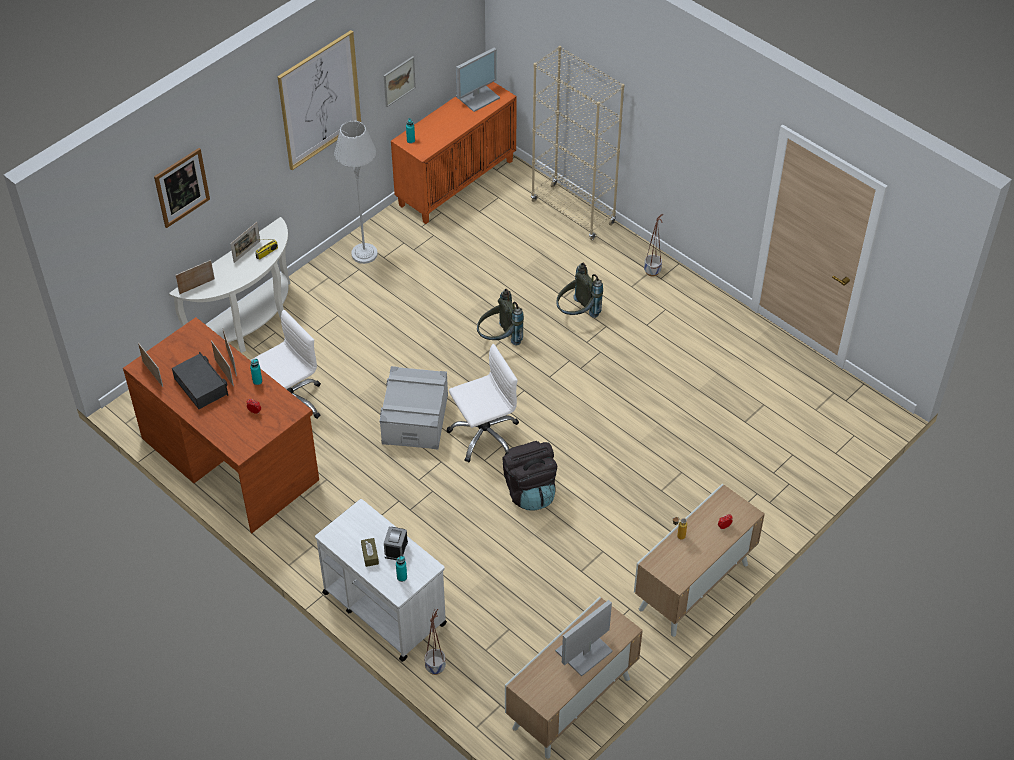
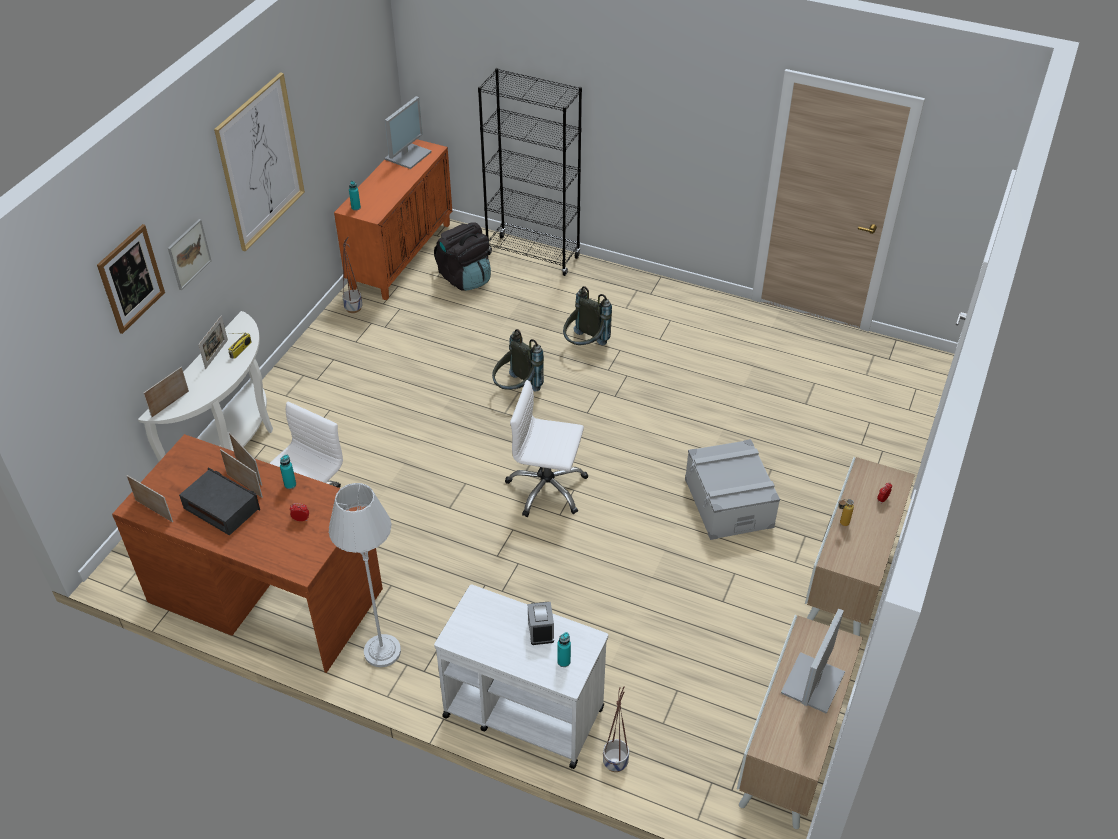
camera: 20 degrees left, 5 degrees down
grey floor lamp [334,121,378,264] -> grey floor lamp moved to [329,483,401,667]
brown tissue box [361,538,379,567] -> none
grey storage box [380,366,448,449] -> grey storage box moved to [685,439,780,540]
picture [383,56,416,107] -> picture moved to [168,219,212,290]
white office chair [447,344,519,463] -> white office chair turned 120 degrees counterclockwise [505,380,588,517]
black backpack [502,441,557,511] -> black backpack moved to [434,222,491,291]
beige bookcase [531,46,624,240] -> black bookcase [478,68,582,276]
planter [644,214,663,276] -> planter moved to [342,237,362,313]

